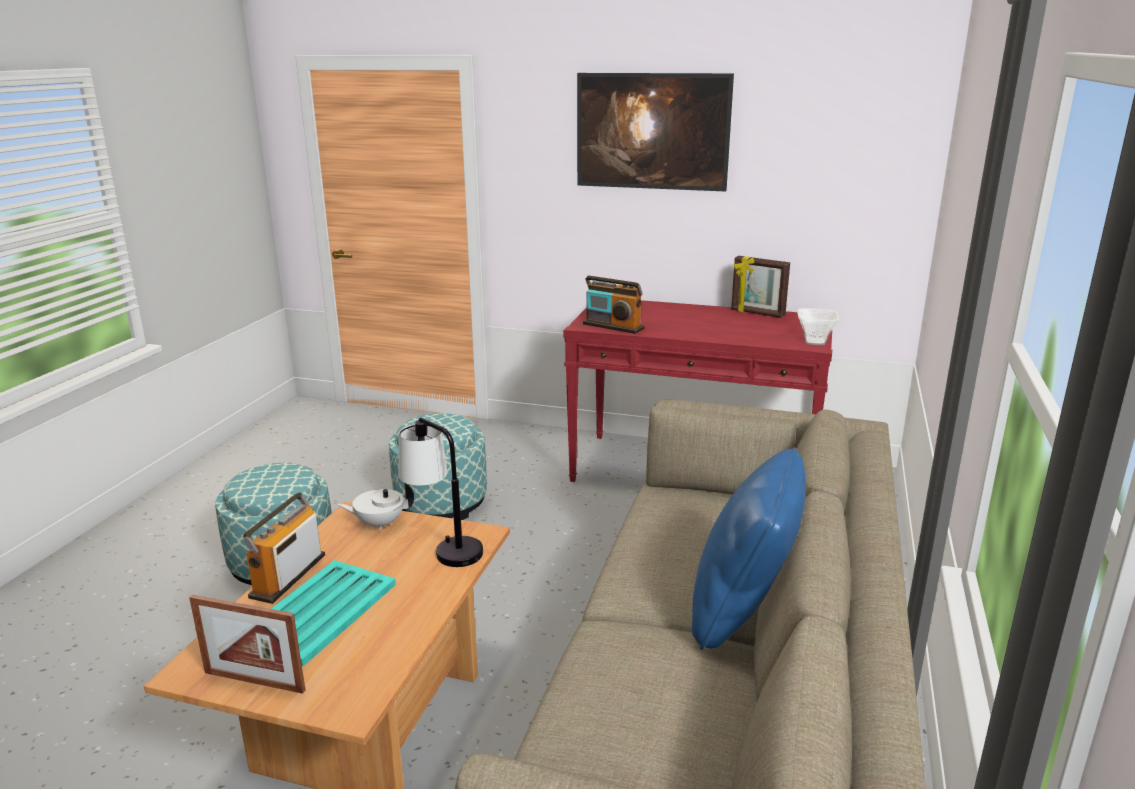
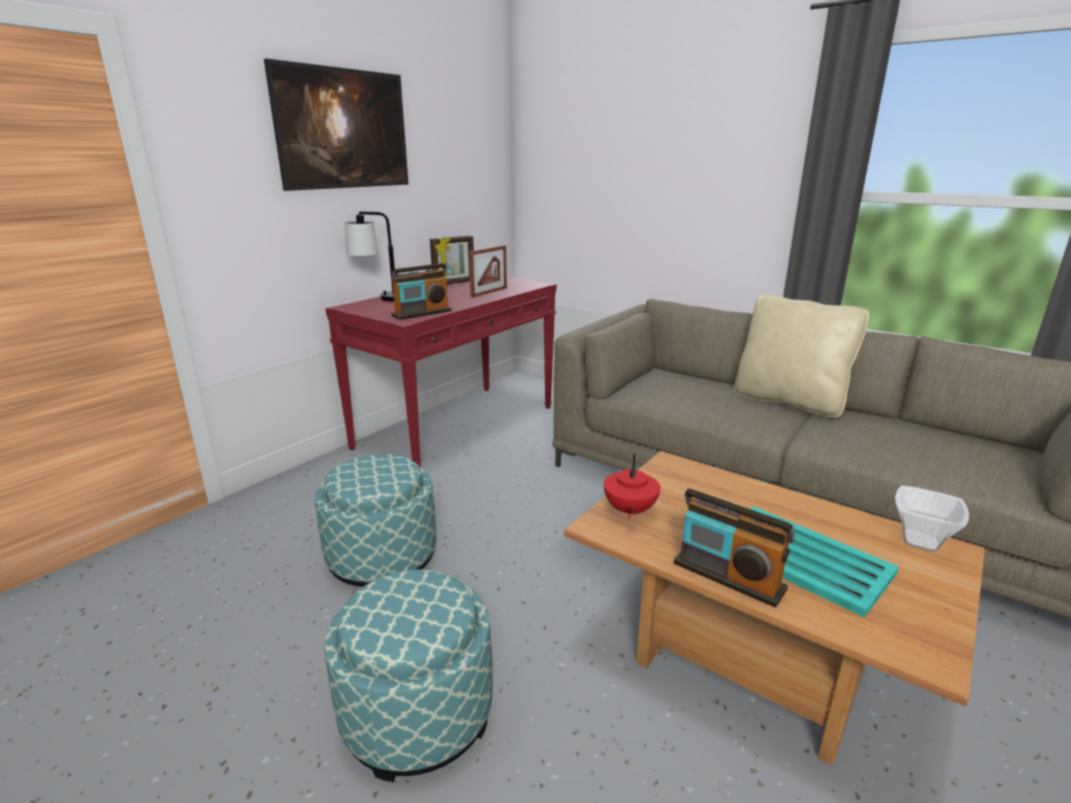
camera: 70 degrees left, 0 degrees up
picture frame [189,595,305,694] -> picture frame moved to [469,245,507,298]
white teapot [338,483,414,530] -> red teapot [604,454,660,519]
table lamp [399,417,483,567] -> table lamp moved to [345,211,395,302]
blue pillow [692,447,806,650] -> beige pillow [734,294,869,418]
bowl [797,308,840,345] -> bowl moved to [895,485,969,552]

